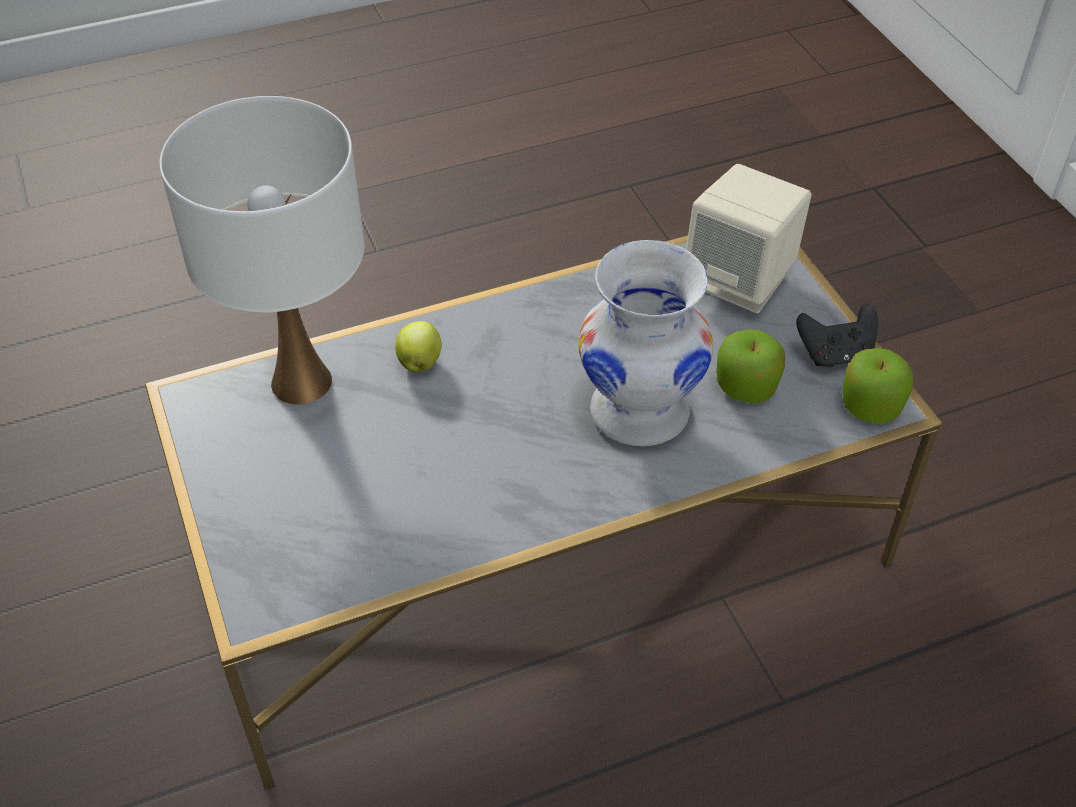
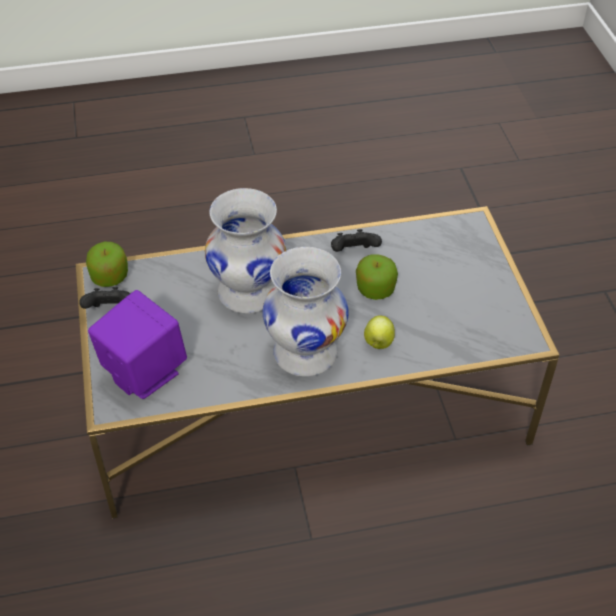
camera: 170 degrees left, 0 degrees up
white table lamp [160,96,365,404] -> none
beige speaker [686,164,811,313] -> purple speaker [88,290,187,399]
apple [716,330,785,403] -> apple moved to [356,254,398,300]
none -> white vase [262,247,349,377]
none -> black game controller [331,229,382,252]

